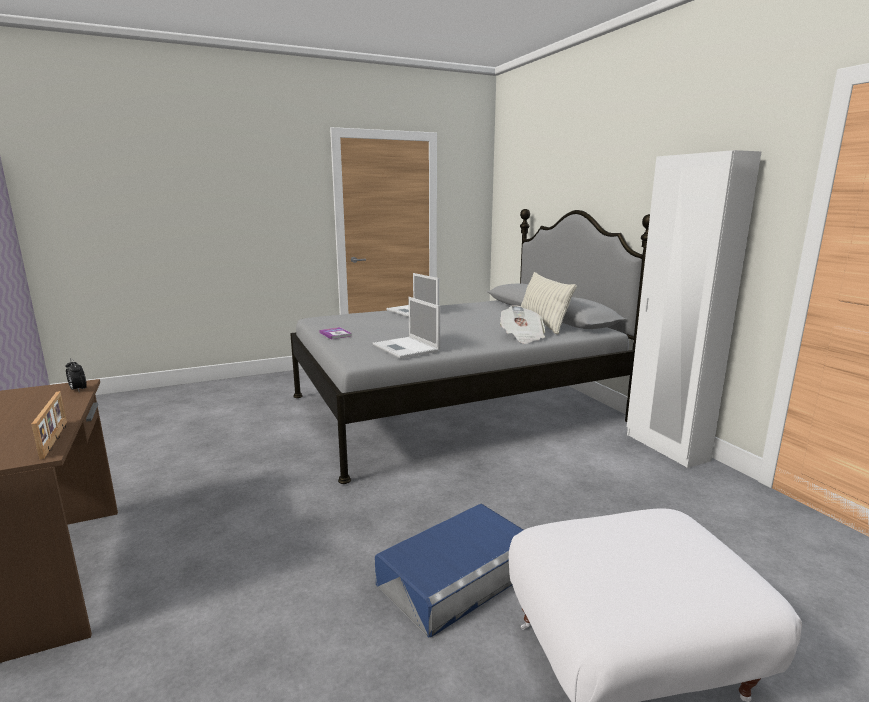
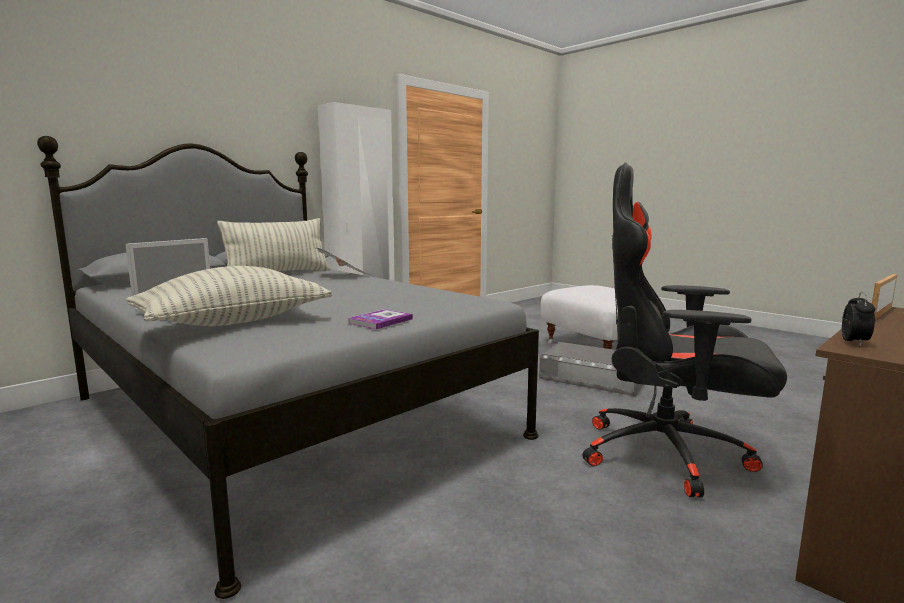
camera: 110 degrees left, 5 degrees down
laptop [373,297,440,359] -> none
blue storage box [375,504,523,637] -> grey storage box [539,342,643,396]
none -> pillow [126,266,332,326]
none -> black office chair [582,162,787,497]

